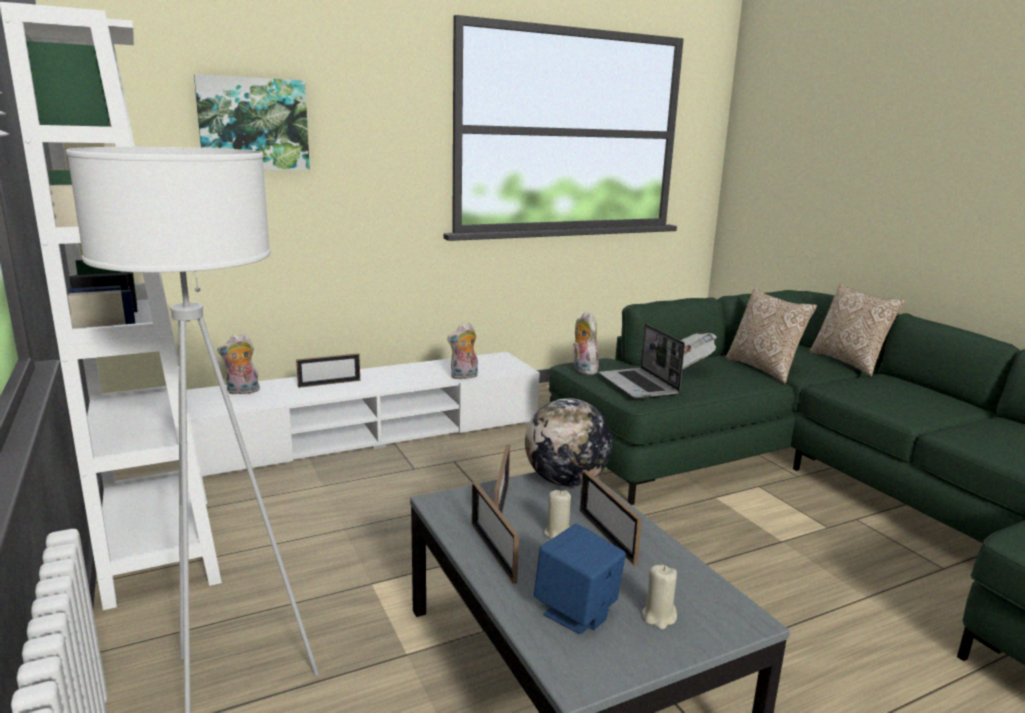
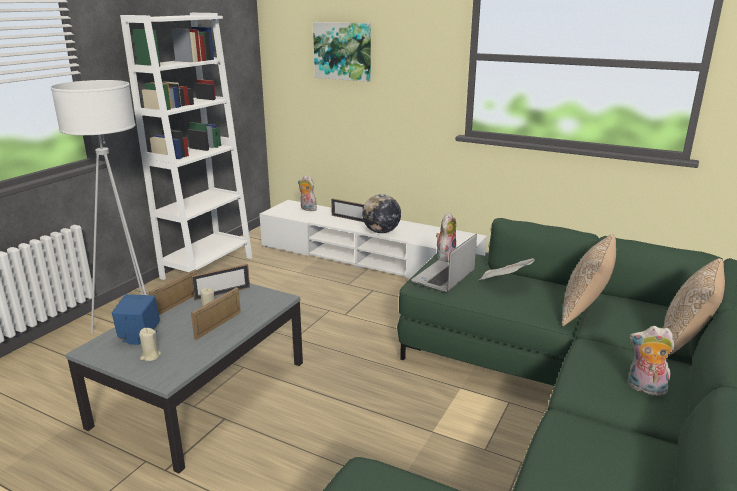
camera: 55 degrees right, 5 degrees up
plush toy [447,323,478,379] -> plush toy moved to [628,326,675,396]
globe [525,398,612,486] -> globe moved to [362,194,401,233]

